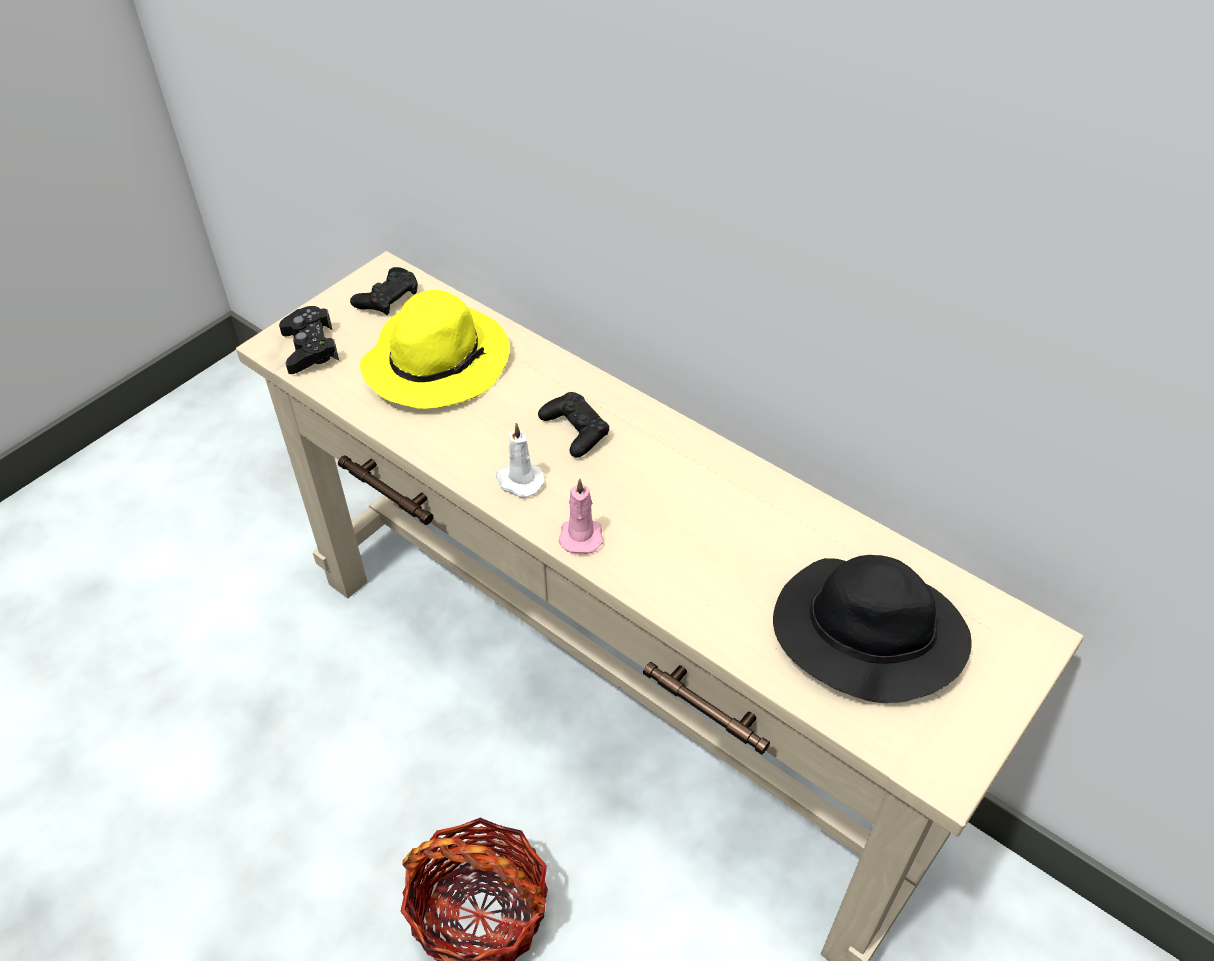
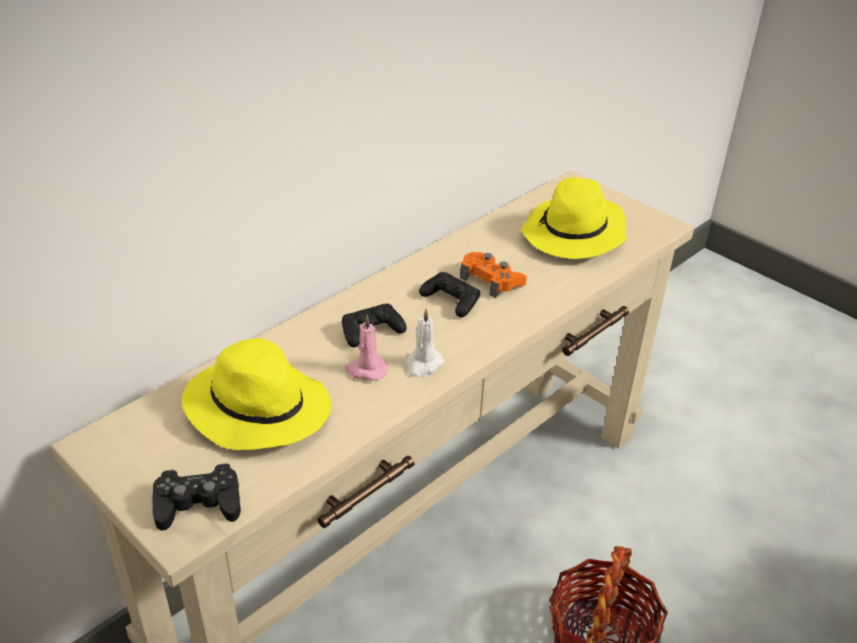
camera: 85 degrees left, 10 degrees down
black game controller [350,267,418,315] -> black game controller moved to [419,272,480,317]
pink candle [558,478,603,554] -> pink candle moved to [345,315,388,381]
black hat [773,555,972,703] -> yellow hat [521,177,627,259]
none -> orange game controller [460,252,527,298]

